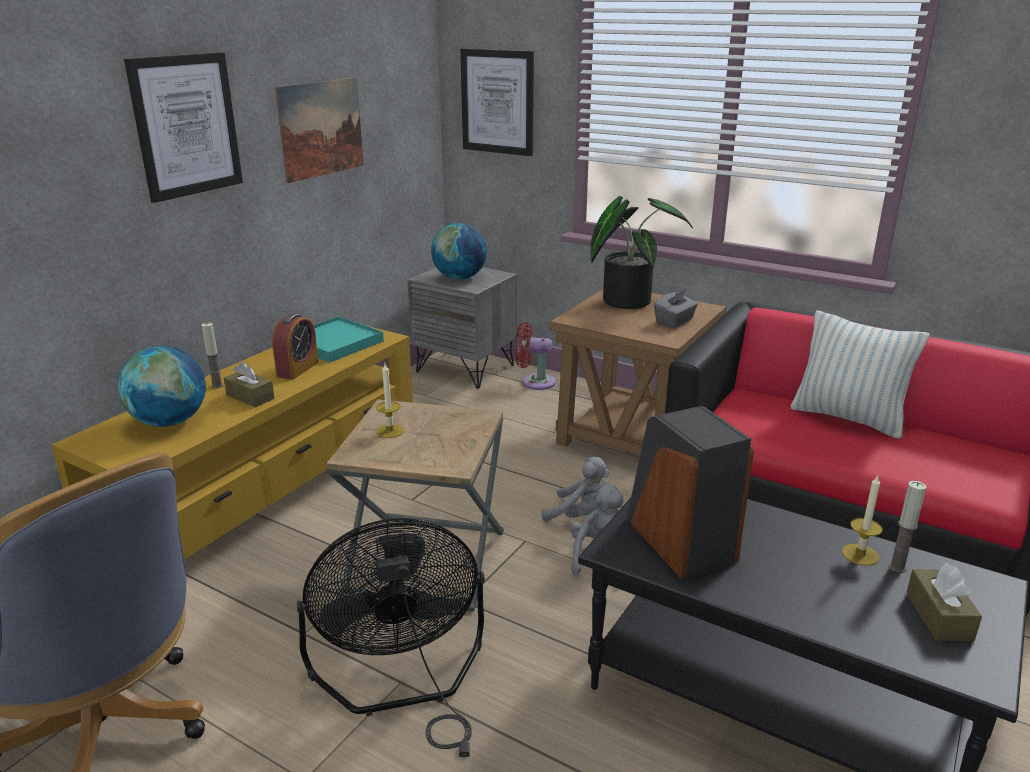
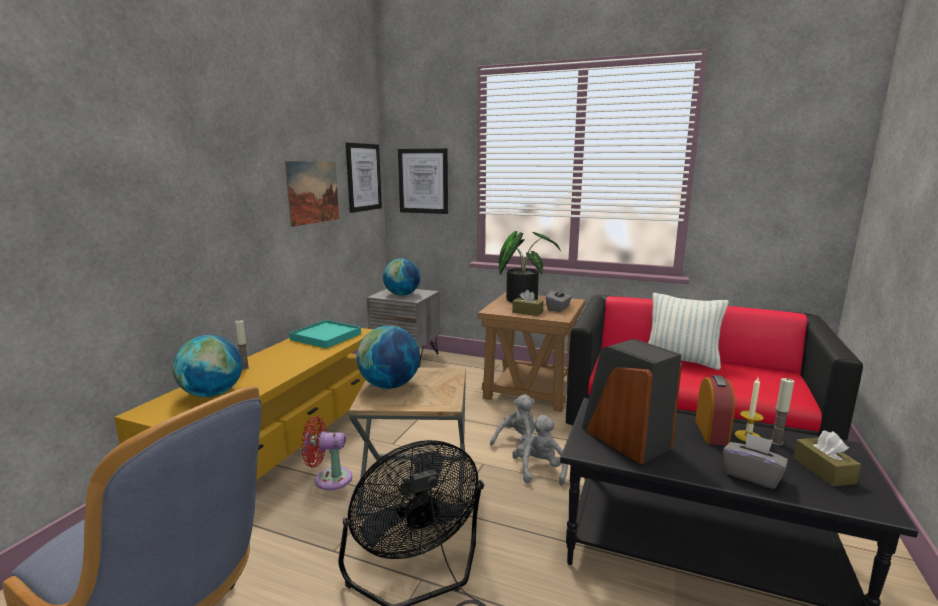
camera: 10 degrees left, 10 degrees down
picture [124,52,243,203] -> picture moved to [346,143,382,213]
brown tissue box [224,362,275,407] -> brown tissue box moved to [512,290,544,316]
alarm clock [272,313,319,380] -> alarm clock moved to [695,375,735,446]
candle [376,364,404,438] -> globe [357,326,420,389]
red fan [515,322,556,390] -> red fan moved to [302,416,352,490]
grey plush toy [542,457,609,522] -> grey plush toy turned 60 degrees counterclockwise [490,394,535,459]
none -> grey tissue box [723,433,788,489]

